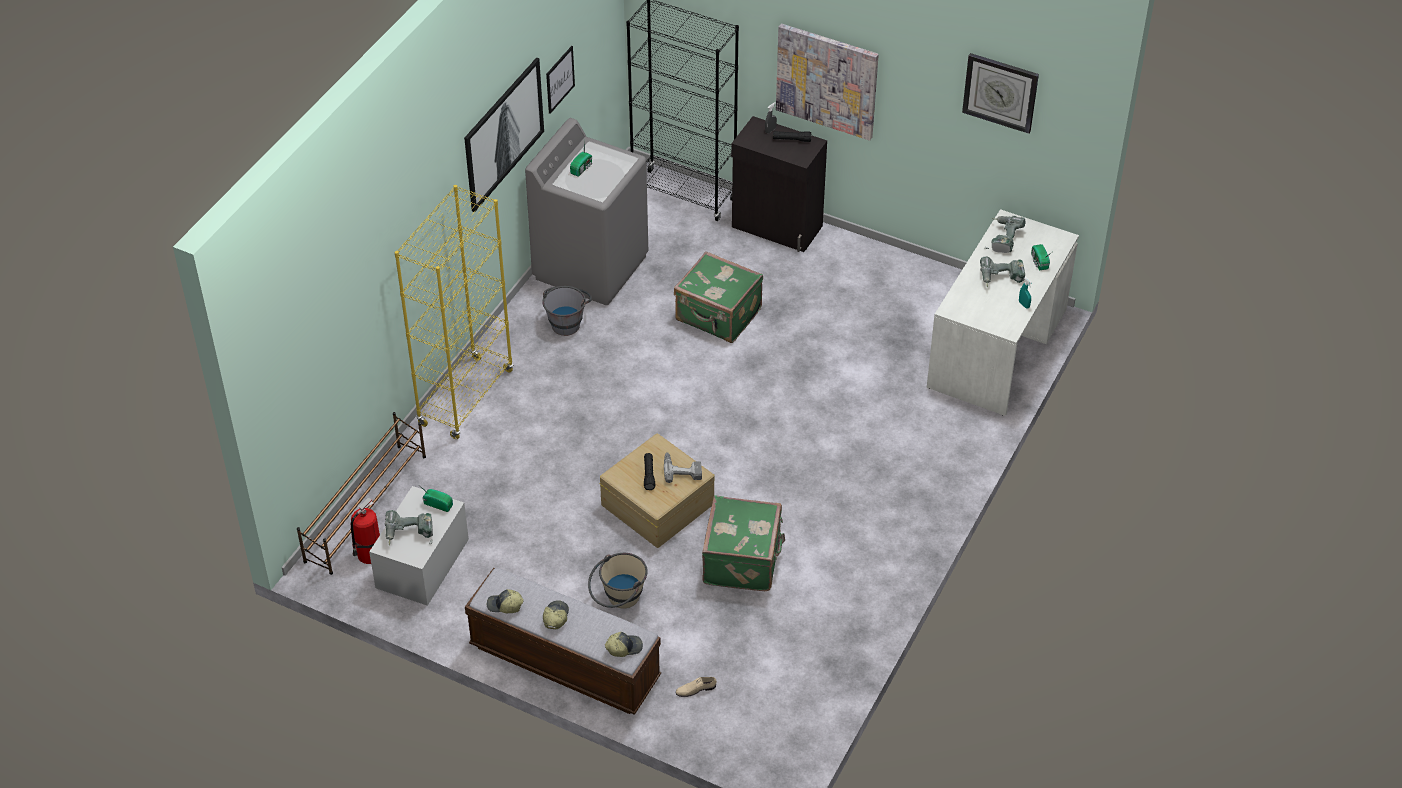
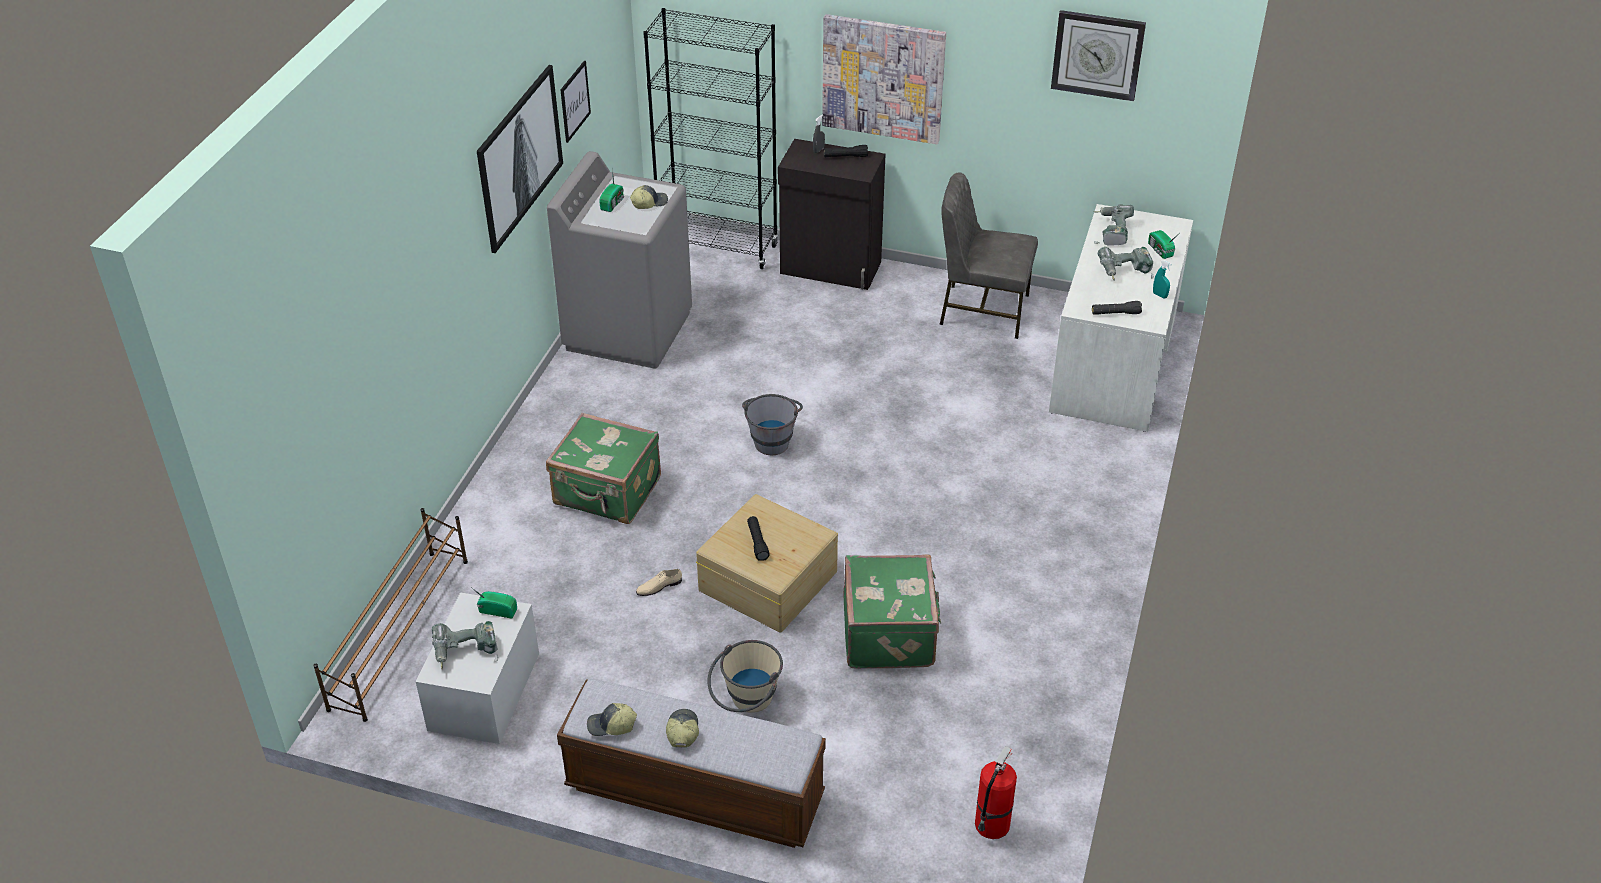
camera: 10 degrees left, 5 degrees down
fire extinguisher [351,497,380,564] -> fire extinguisher moved to [975,746,1017,839]
yellow bookcase [395,185,514,439] -> none
grey bucket [542,286,592,336] -> grey bucket moved to [742,394,803,455]
cap [605,632,643,657] -> cap moved to [630,185,668,209]
power drill [664,452,702,483] -> none
green suitcase [674,251,763,343] -> green suitcase moved to [546,413,661,524]
beige shoe [676,677,717,697] -> beige shoe moved to [636,569,682,596]
none -> grey chair [940,172,1038,339]
none -> black flashlight [1092,301,1142,315]

